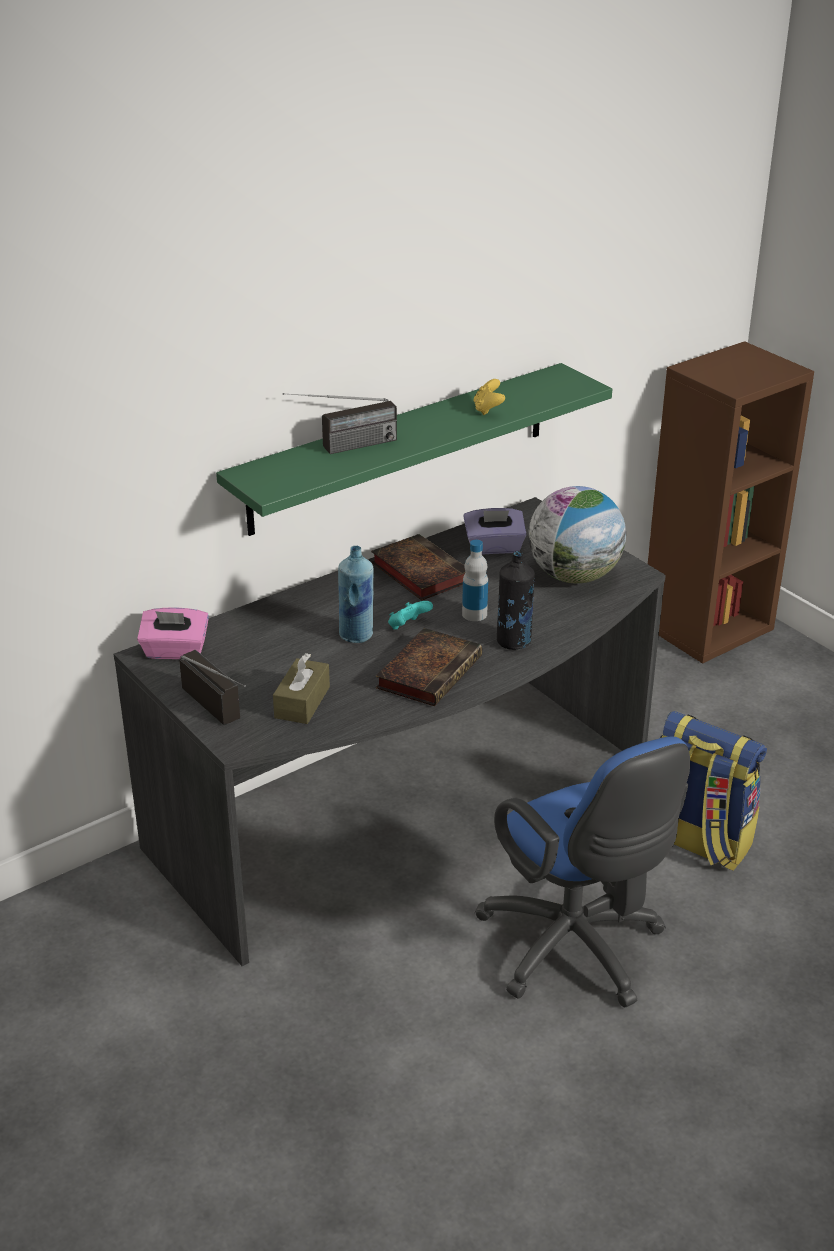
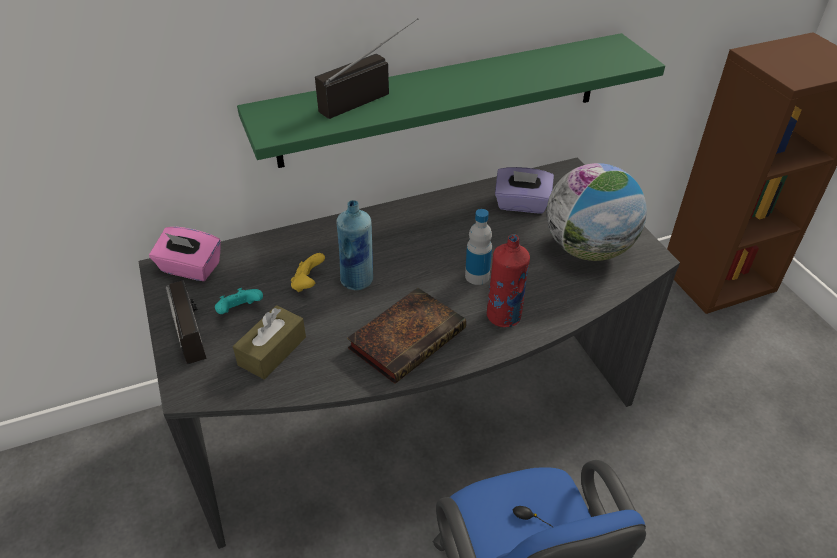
camera: 15 degrees right, 10 degrees up
radio [283,393,397,454] -> radio turned 150 degrees clockwise [315,18,419,119]
book [371,534,465,600] -> none
turquoise game controller [388,601,433,630] -> turquoise game controller moved to [215,288,263,314]
yellow game controller [473,379,505,415] -> yellow game controller moved to [291,253,325,292]
black bottle [497,551,535,650] -> red bottle [487,234,530,327]
backpack [661,711,767,871] -> none

